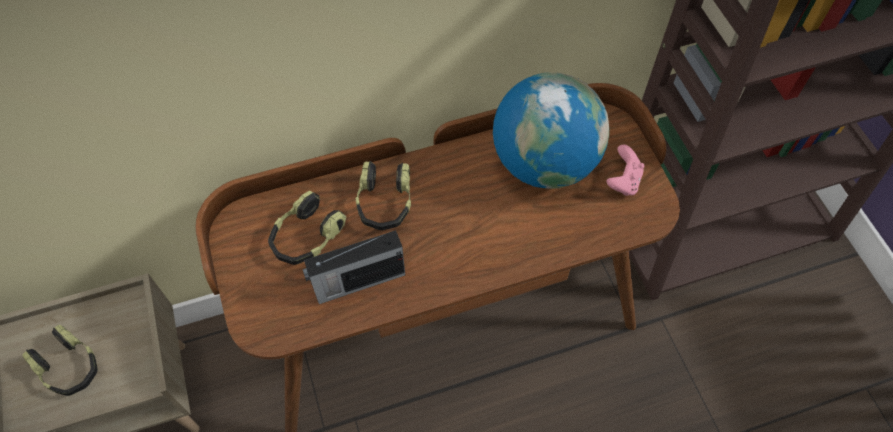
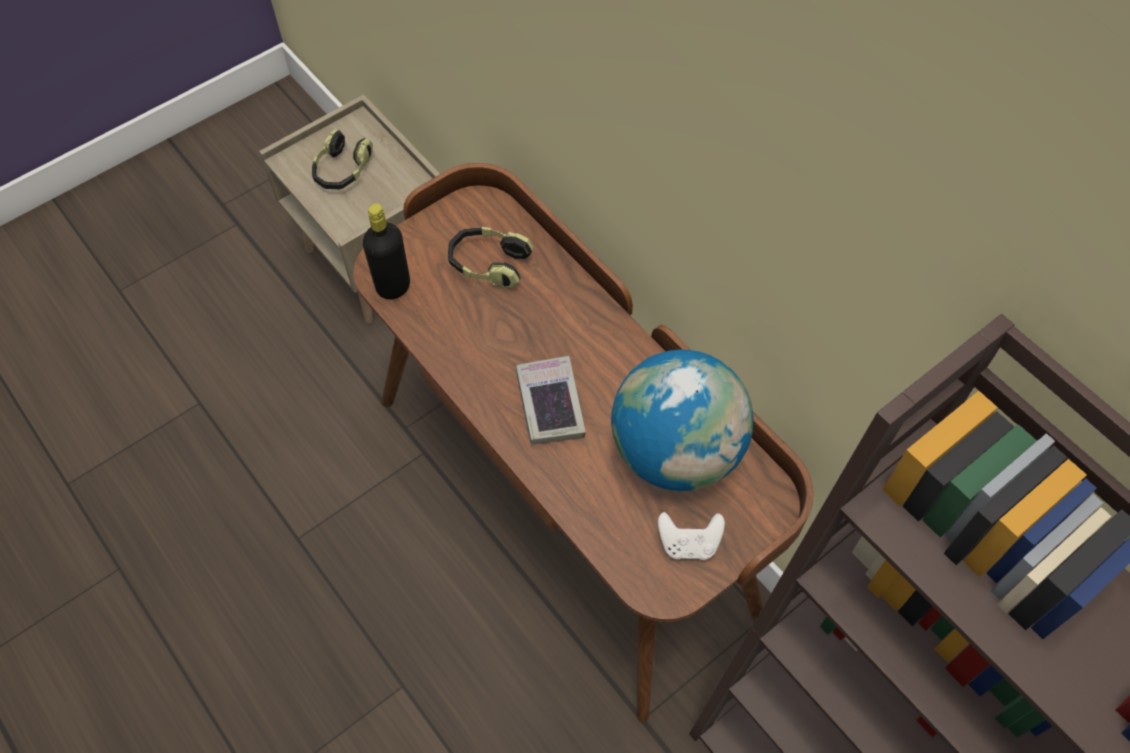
camera: 70 degrees right, 0 degrees up
radio [303,230,405,304] -> none
headphones [355,161,411,230] -> none
pink game controller [607,145,644,196] -> white game controller [658,512,725,560]
none -> black bottle [363,203,410,299]
none -> book [516,356,586,444]

